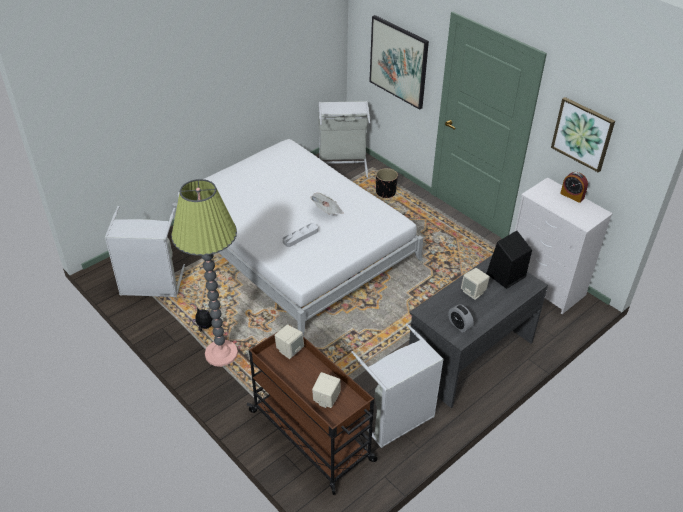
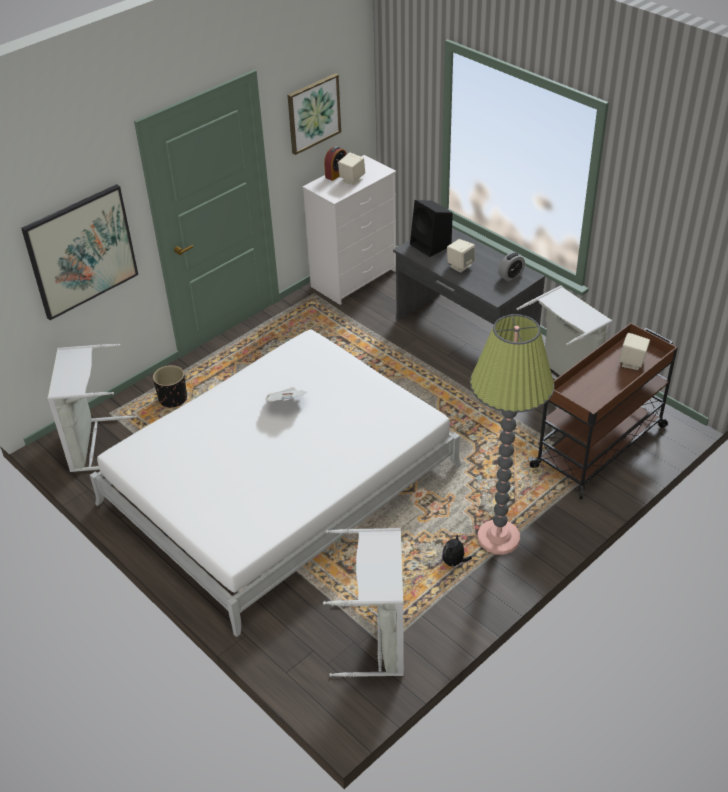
camera: 90 degrees left, 0 degrees up
beige speaker [274,324,304,359] -> beige speaker moved to [338,152,365,185]
grey tray [283,223,318,247] -> none

